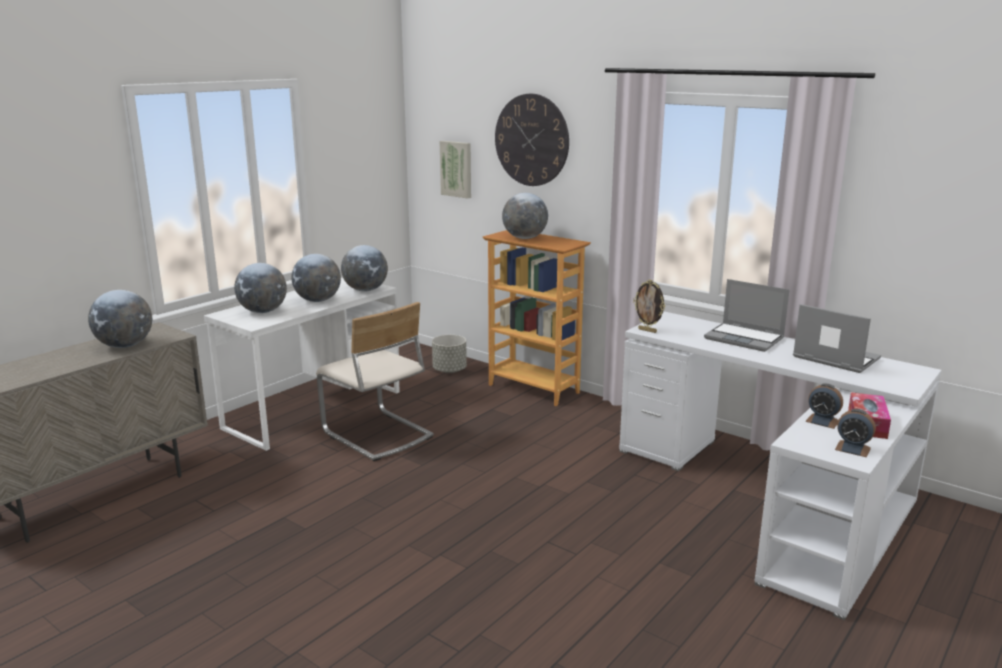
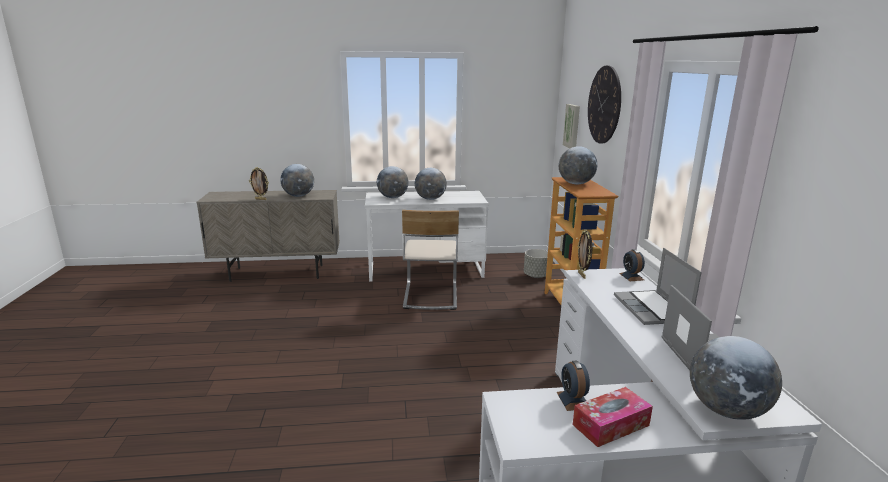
camera: 45 degrees right, 0 degrees up
globe [341,245,388,291] -> globe moved to [690,336,782,420]
alarm clock [835,409,876,457] -> alarm clock moved to [619,249,645,281]
none -> picture frame [249,167,269,200]

